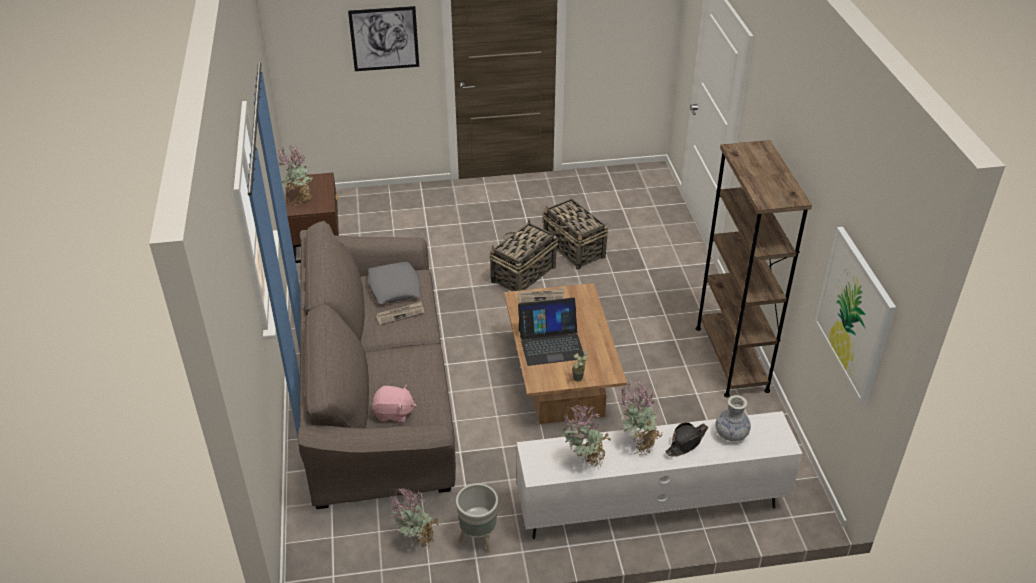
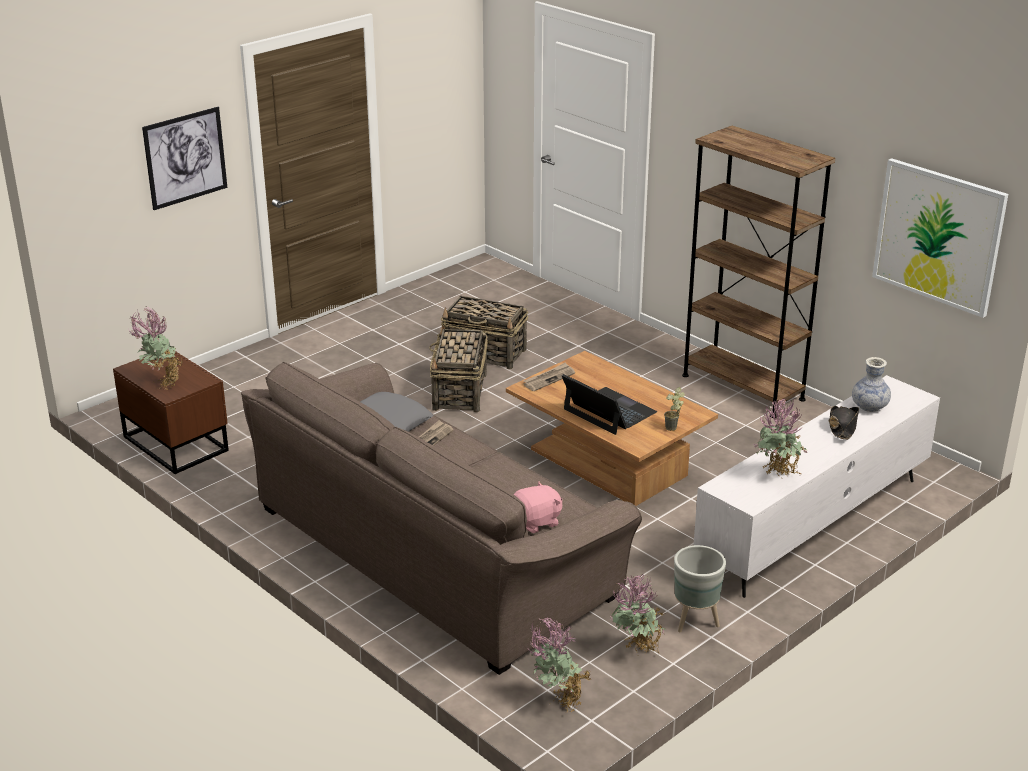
camera: 35 degrees left, 10 degrees down
laptop [518,298,584,366] -> laptop turned 90 degrees counterclockwise [562,374,657,435]
potted plant [617,379,662,456] -> potted plant moved to [529,617,591,713]

